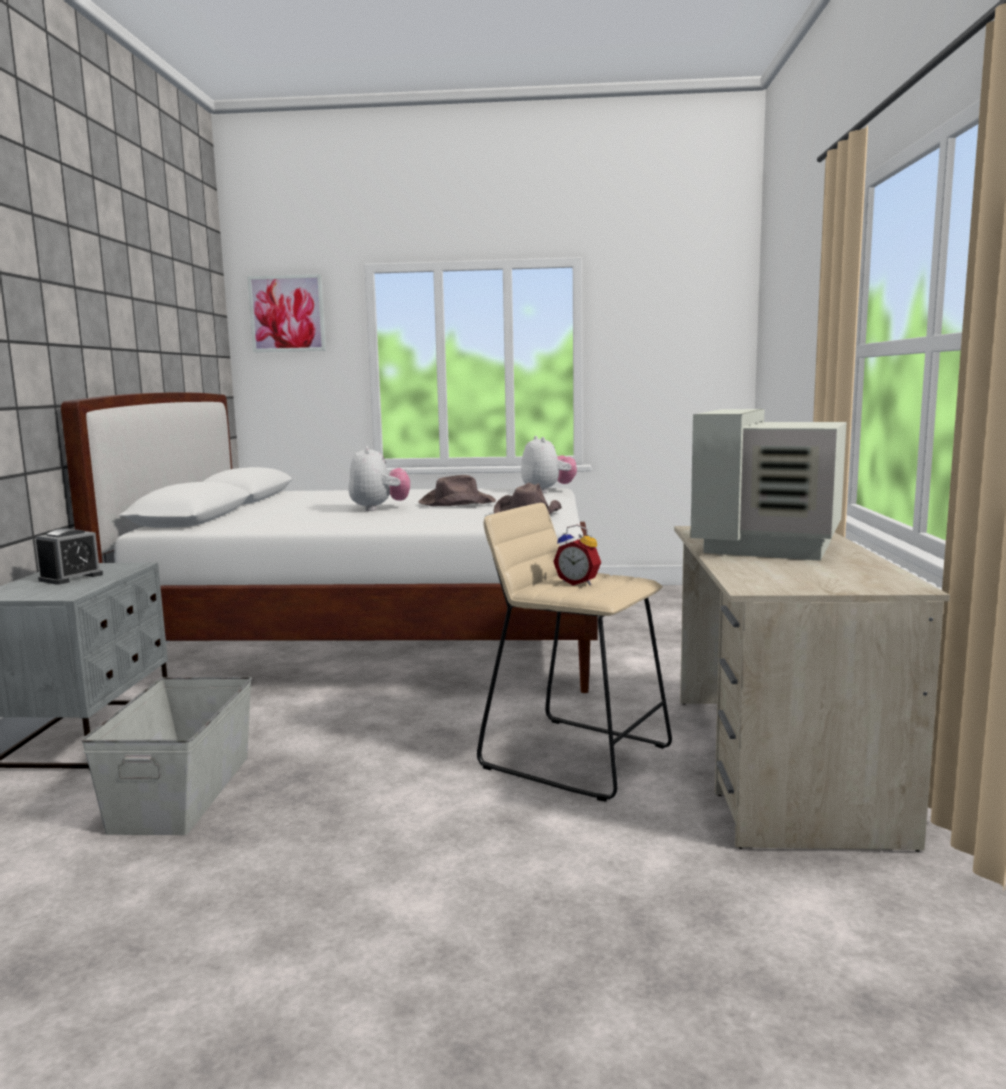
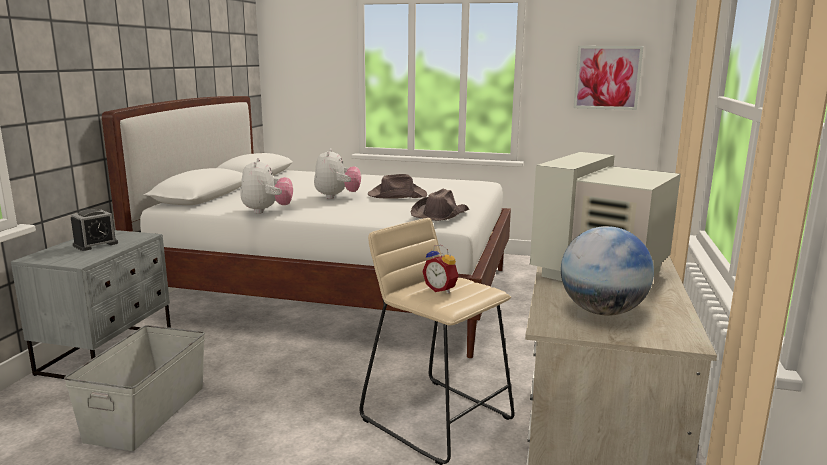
camera: 10 degrees right, 5 degrees up
picture [247,274,326,352] -> picture moved to [574,46,643,110]
plush toy [521,436,577,493] -> plush toy moved to [240,158,293,214]
none -> globe [561,226,654,316]

